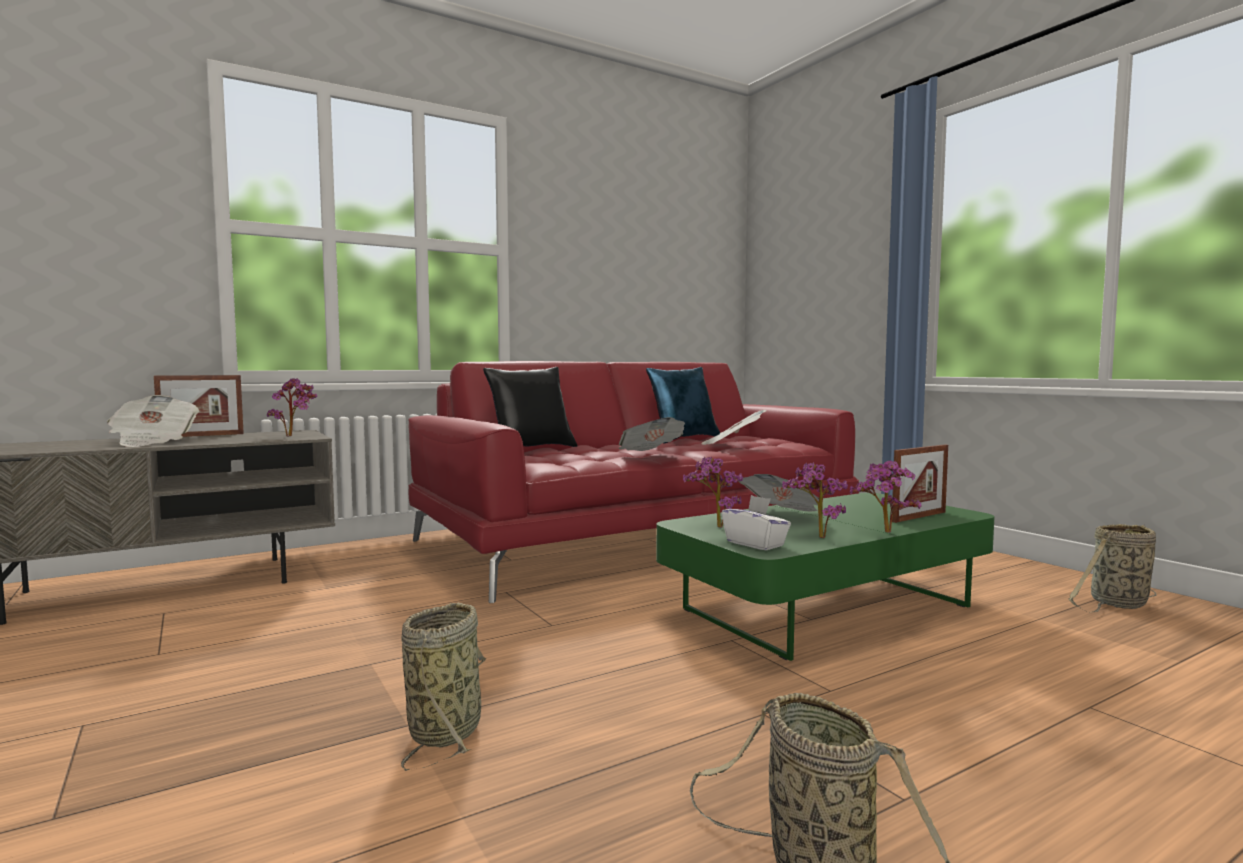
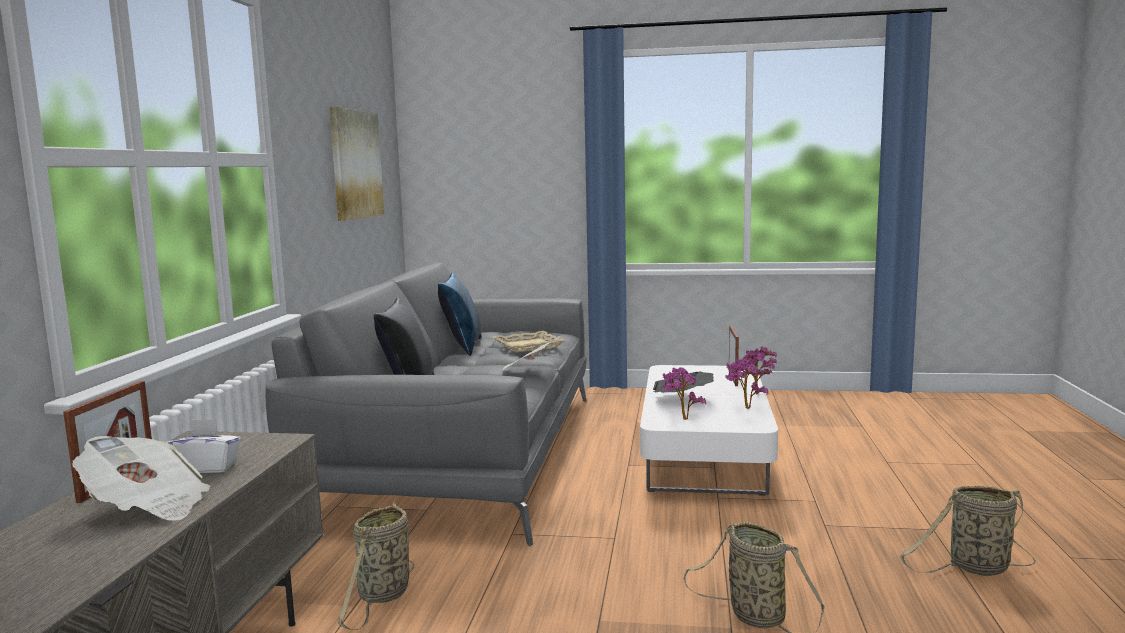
camera: 50 degrees left, 5 degrees up
potted plant [267,378,317,436] -> none
red sofa [408,361,859,603] -> grey sofa [266,263,587,546]
green coffee table [656,493,995,661] -> white coffee table [640,365,778,496]
newspaper [701,410,766,445] -> beige tray [494,331,565,353]
white tissue box [721,495,791,550] -> white tissue box moved to [166,419,241,473]
basket [1069,524,1157,613] -> basket moved to [338,503,414,630]
none -> picture [329,107,384,221]

